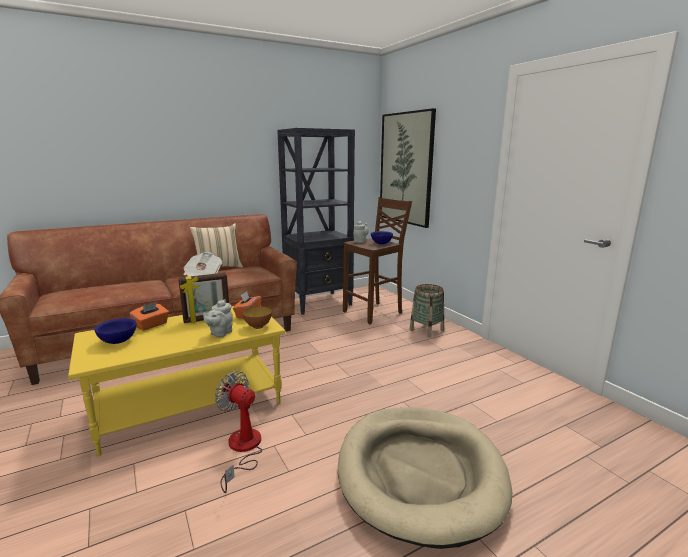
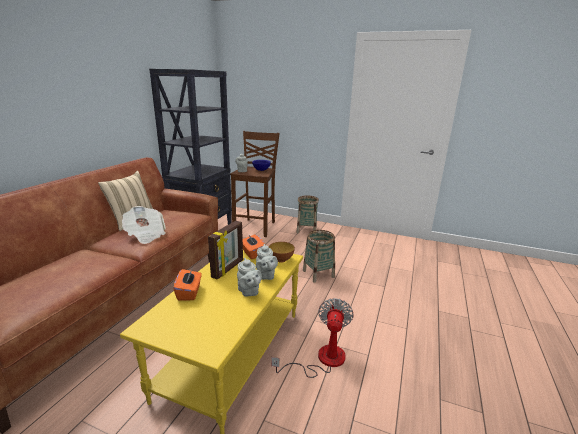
camera: 40 degrees left, 5 degrees up
blue bowl [94,318,137,344] -> none
fan [215,371,262,493] -> fan turned 105 degrees clockwise [271,298,354,378]
beige dog bed [338,407,512,549] -> none
picture [380,108,436,228] -> none
none -> grey teapot [237,258,262,297]
none -> basket [303,230,335,282]

